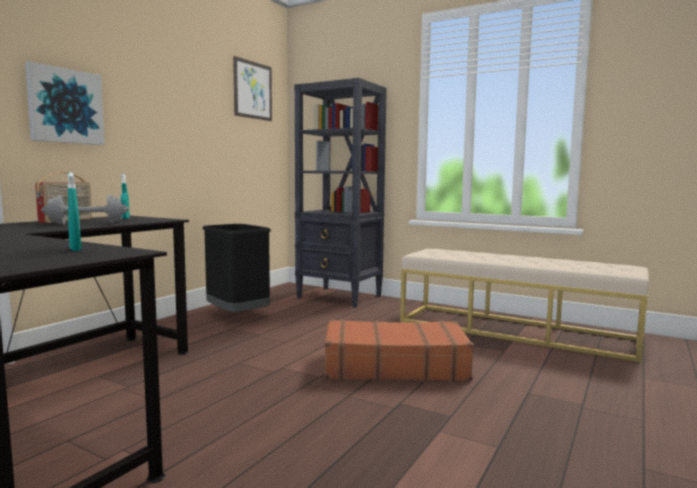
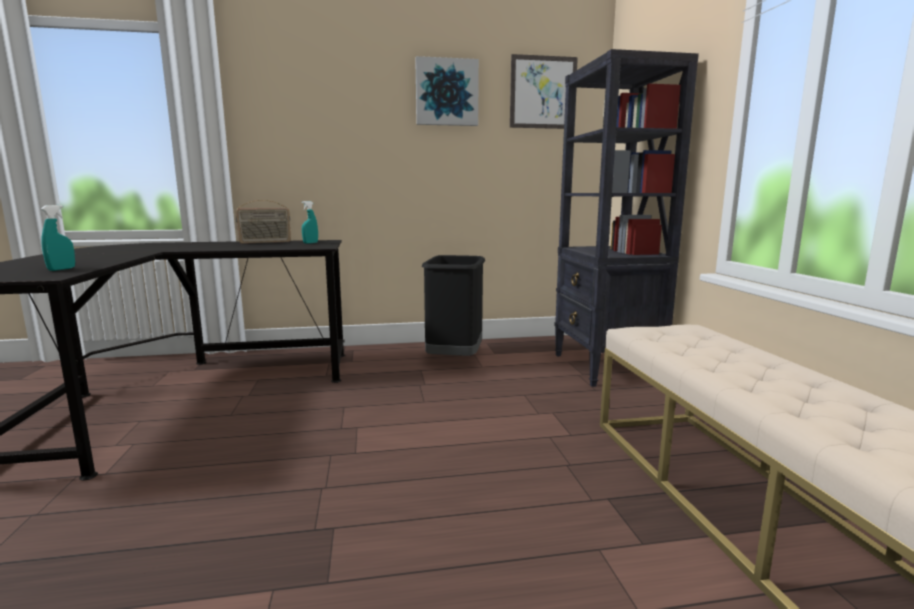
camera: 50 degrees right, 5 degrees up
picture [25,61,105,145] -> picture moved to [415,56,479,126]
grey dumbbell [41,195,129,224] -> none
brown suitcase [325,320,474,382] -> none

